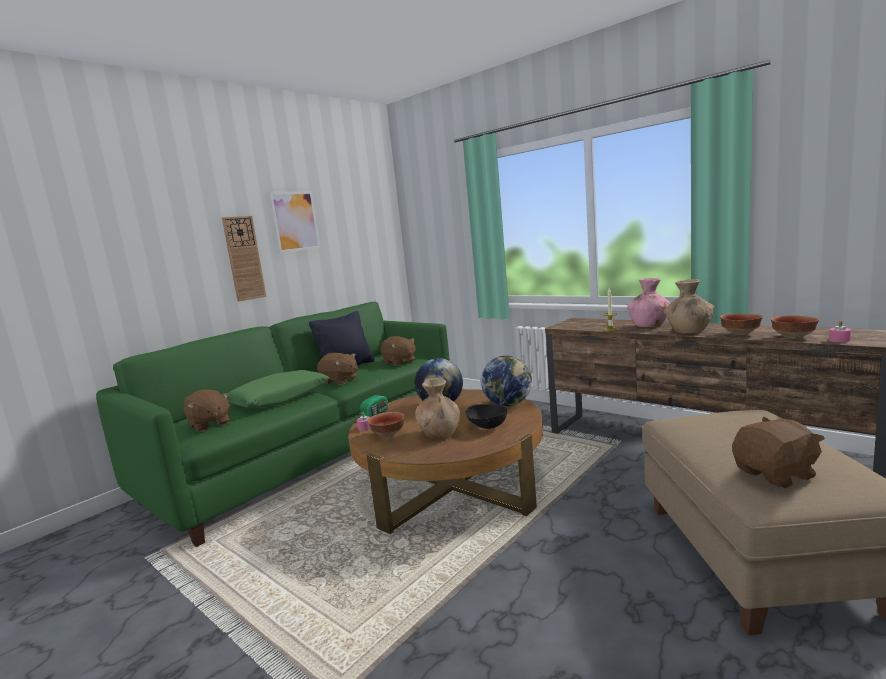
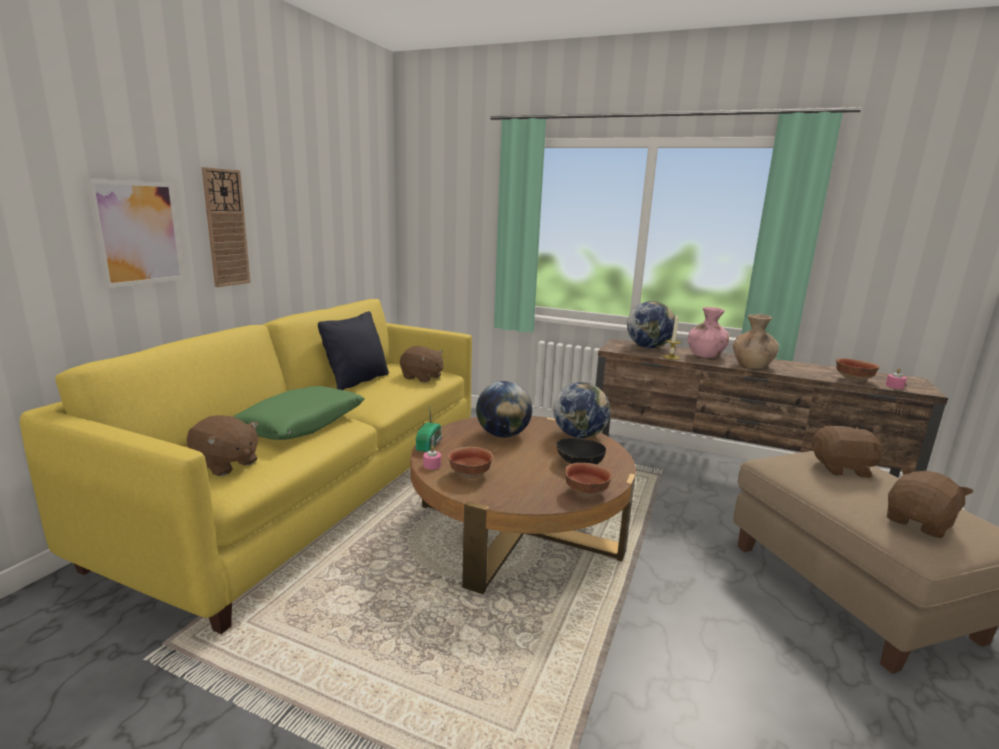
camera: 20 degrees left, 5 degrees up
green sofa [96,302,450,547] -> yellow sofa [20,299,472,634]
picture [269,191,321,253] -> picture moved to [86,178,185,288]
brown plush toy [317,353,358,384] -> brown plush toy moved to [811,426,884,478]
brown vase [415,378,460,439] -> none
bowl [720,314,763,335] -> bowl moved to [564,463,612,497]
none -> globe [627,301,675,348]

